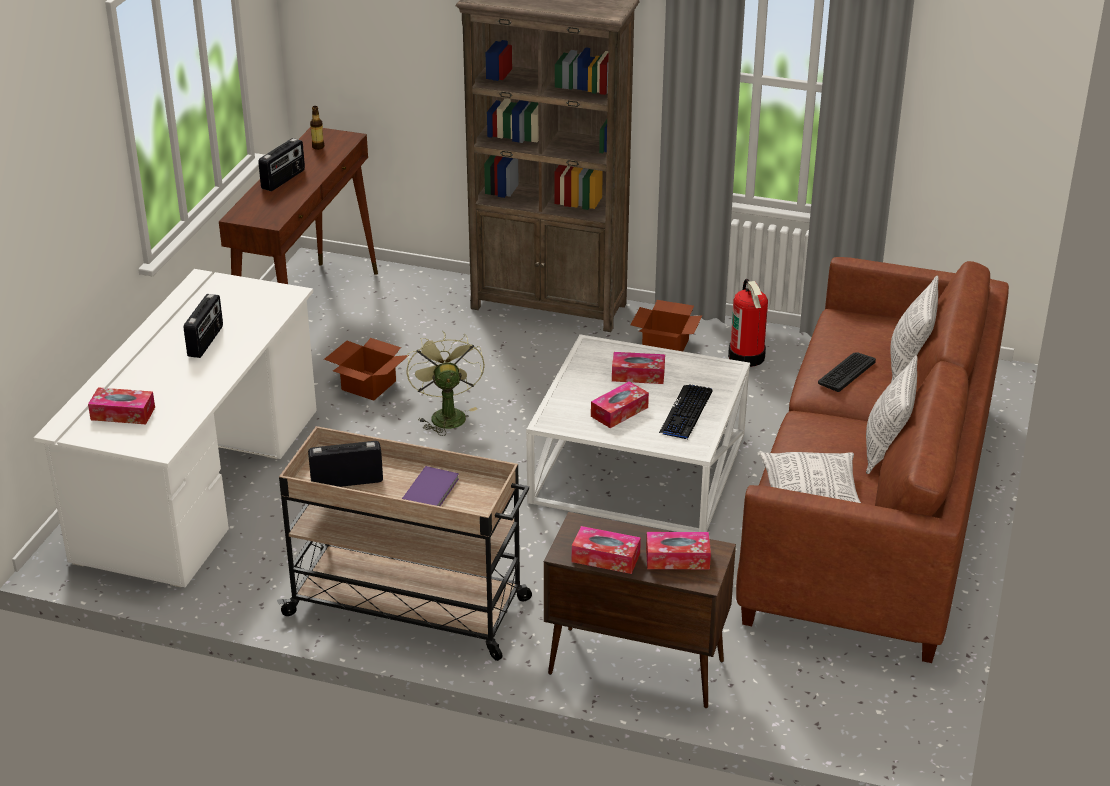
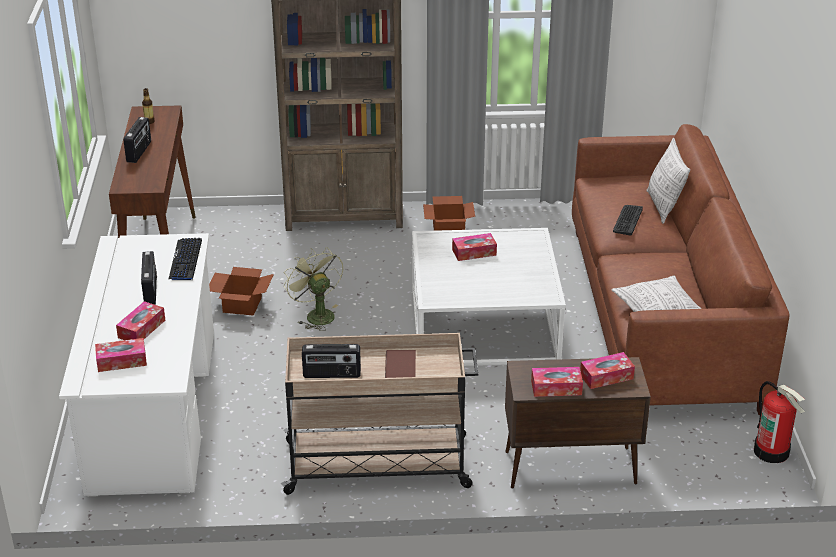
camera: 20 degrees left, 0 degrees up
radio [308,441,383,487] -> radio turned 150 degrees counterclockwise [302,344,361,378]
purple book [402,466,459,506] -> brown book [385,350,416,378]
tissue box [591,381,649,428] -> tissue box moved to [116,301,165,340]
keyboard [659,384,713,439] -> keyboard moved to [168,238,202,280]
fire extinguisher [728,279,768,367] -> fire extinguisher moved to [754,381,805,463]
pillow [866,355,918,474] -> none

